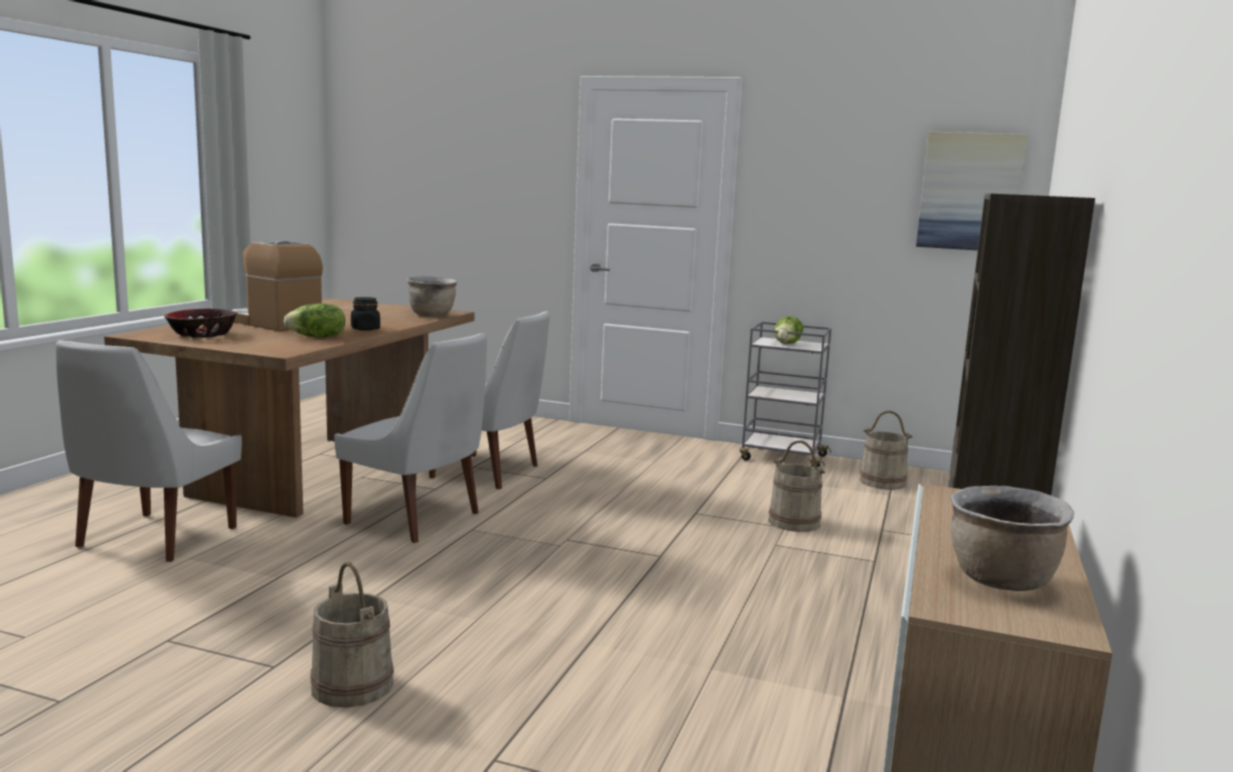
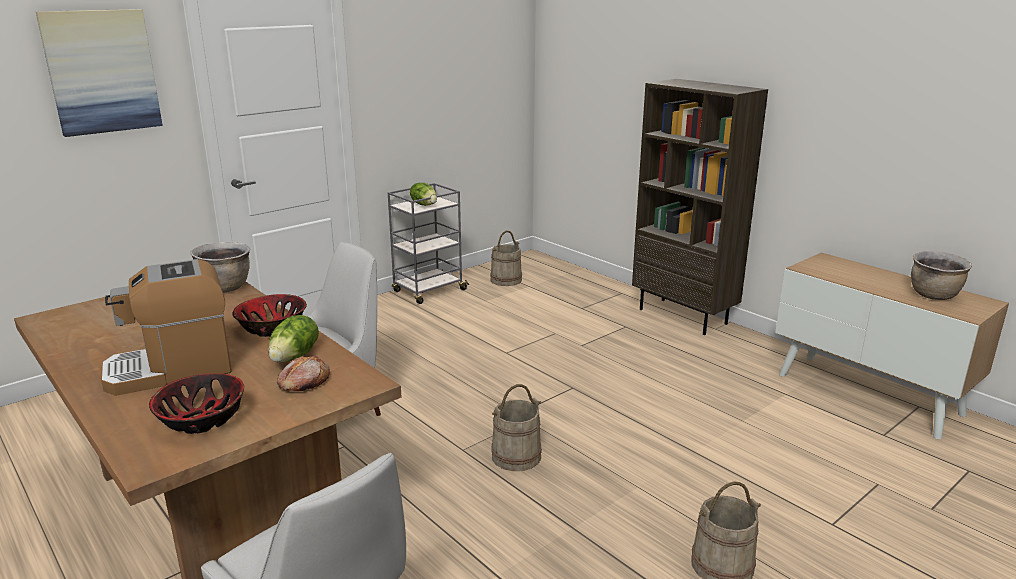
camera: 60 degrees left, 10 degrees up
white chair [334,333,487,543] -> none
black jar [351,297,380,331] -> bowl [232,294,307,337]
beige bucket [768,440,825,532] -> beige bucket moved to [491,384,542,471]
picture [916,132,1028,250] -> picture moved to [36,9,163,137]
none -> bread [277,355,330,391]

